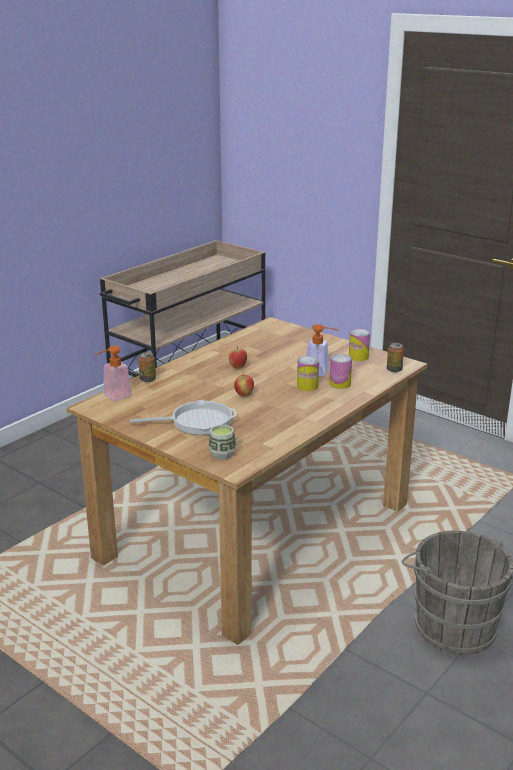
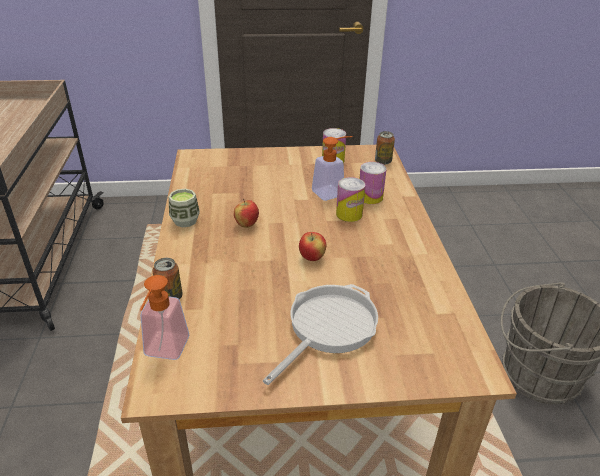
camera: 45 degrees left, 10 degrees up
cup [208,425,236,460] -> cup moved to [169,189,200,227]

